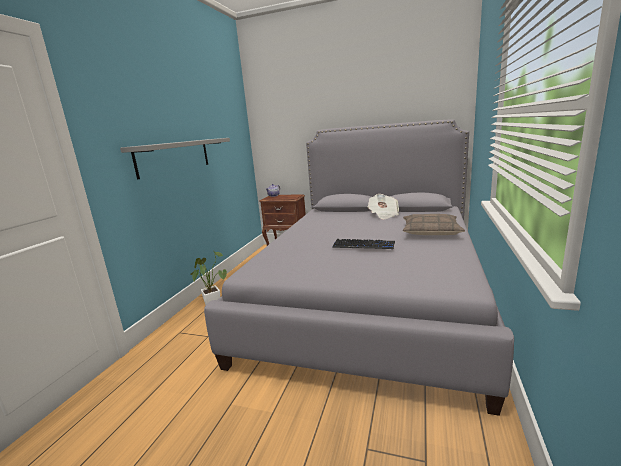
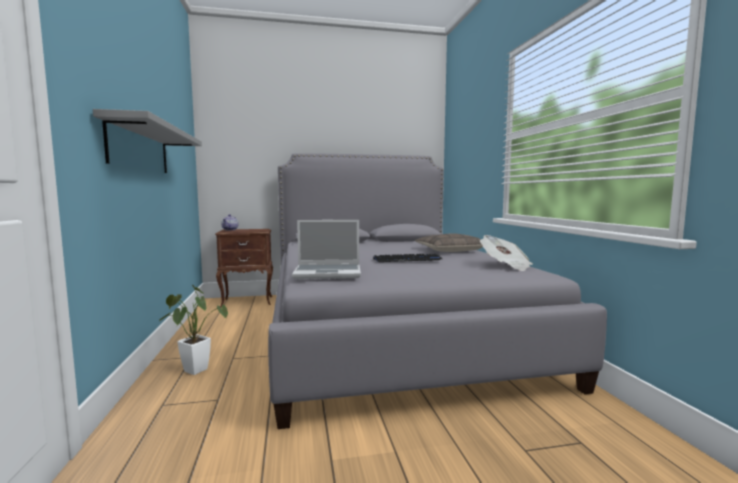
camera: 30 degrees left, 10 degrees down
newspaper [368,194,399,219] -> newspaper moved to [480,235,533,271]
none -> laptop [292,220,361,279]

